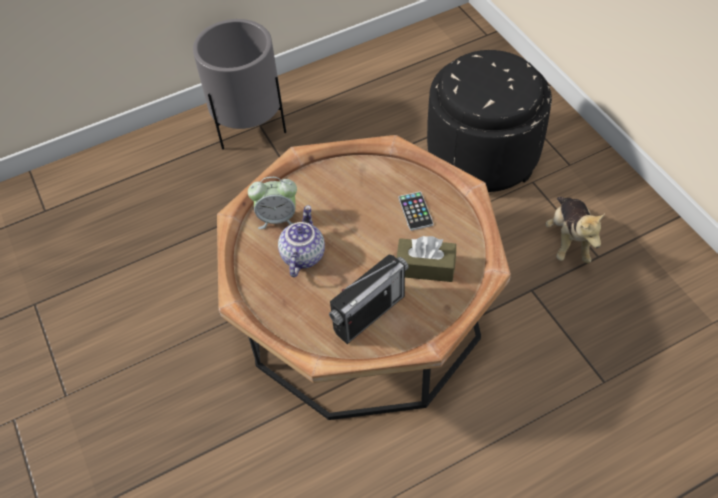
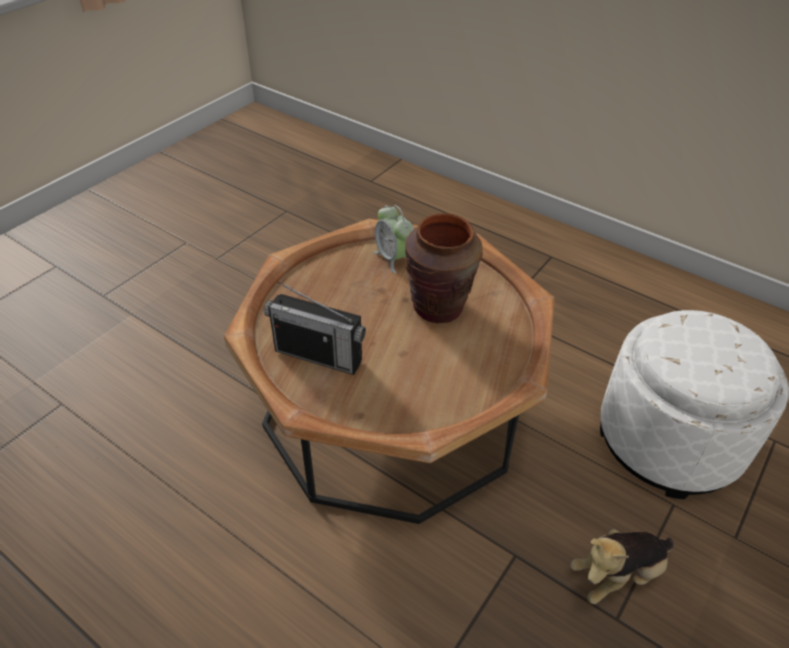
camera: 60 degrees right, 10 degrees down
grey planter [193,19,286,149] -> none
teapot [278,205,325,277] -> none
brown tissue box [396,236,456,282] -> none
phone [398,191,433,231] -> none
black ottoman [427,50,552,192] -> white ottoman [600,310,789,499]
none -> brown vase [405,213,483,323]

